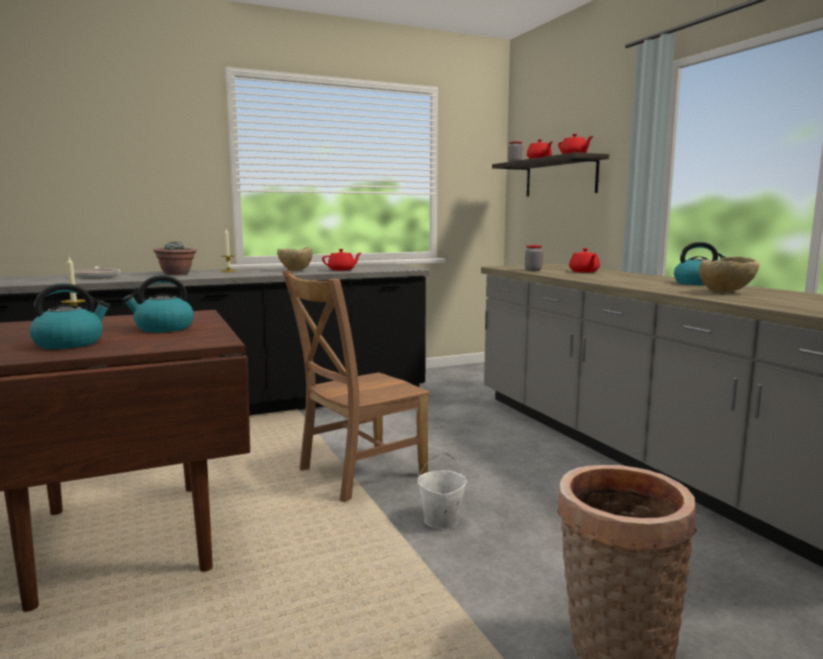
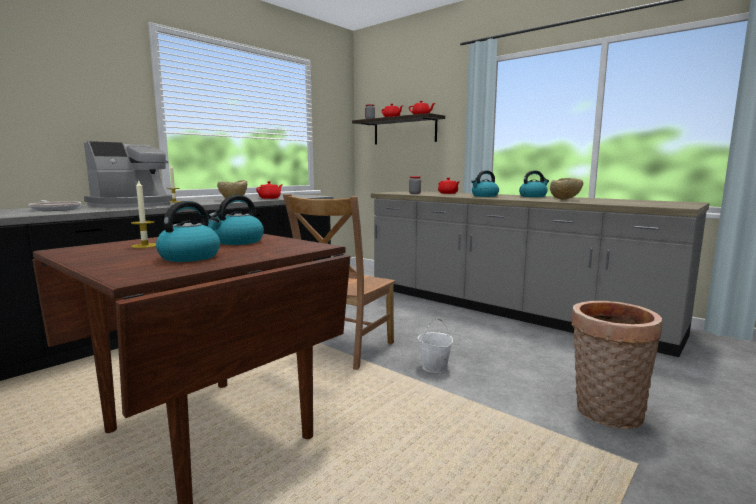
camera: 25 degrees left, 0 degrees up
potted plant [153,241,197,275] -> coffee machine [84,141,172,208]
none -> kettle [471,170,499,197]

